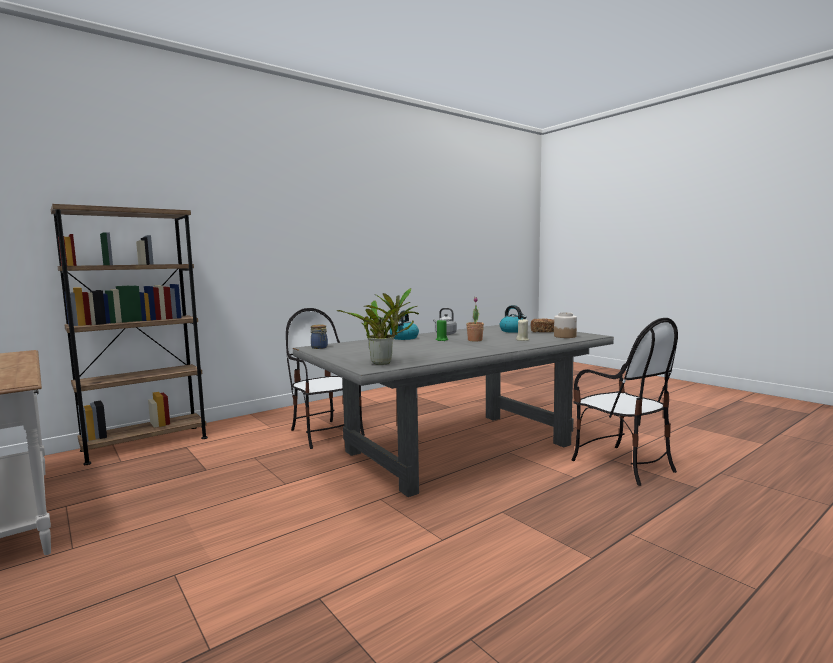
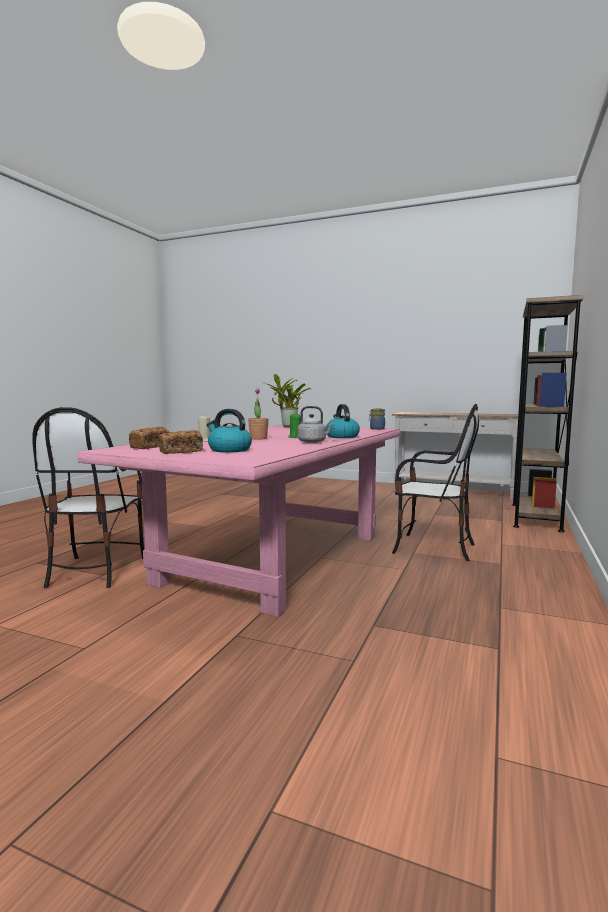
camera: 150 degrees right, 0 degrees up
grey dining table [293,325,614,497] -> pink dining table [78,424,400,617]
jar [554,312,577,338] -> bread [129,427,169,449]
chair [572,318,678,486] -> chair turned 120 degrees counterclockwise [32,407,144,588]

